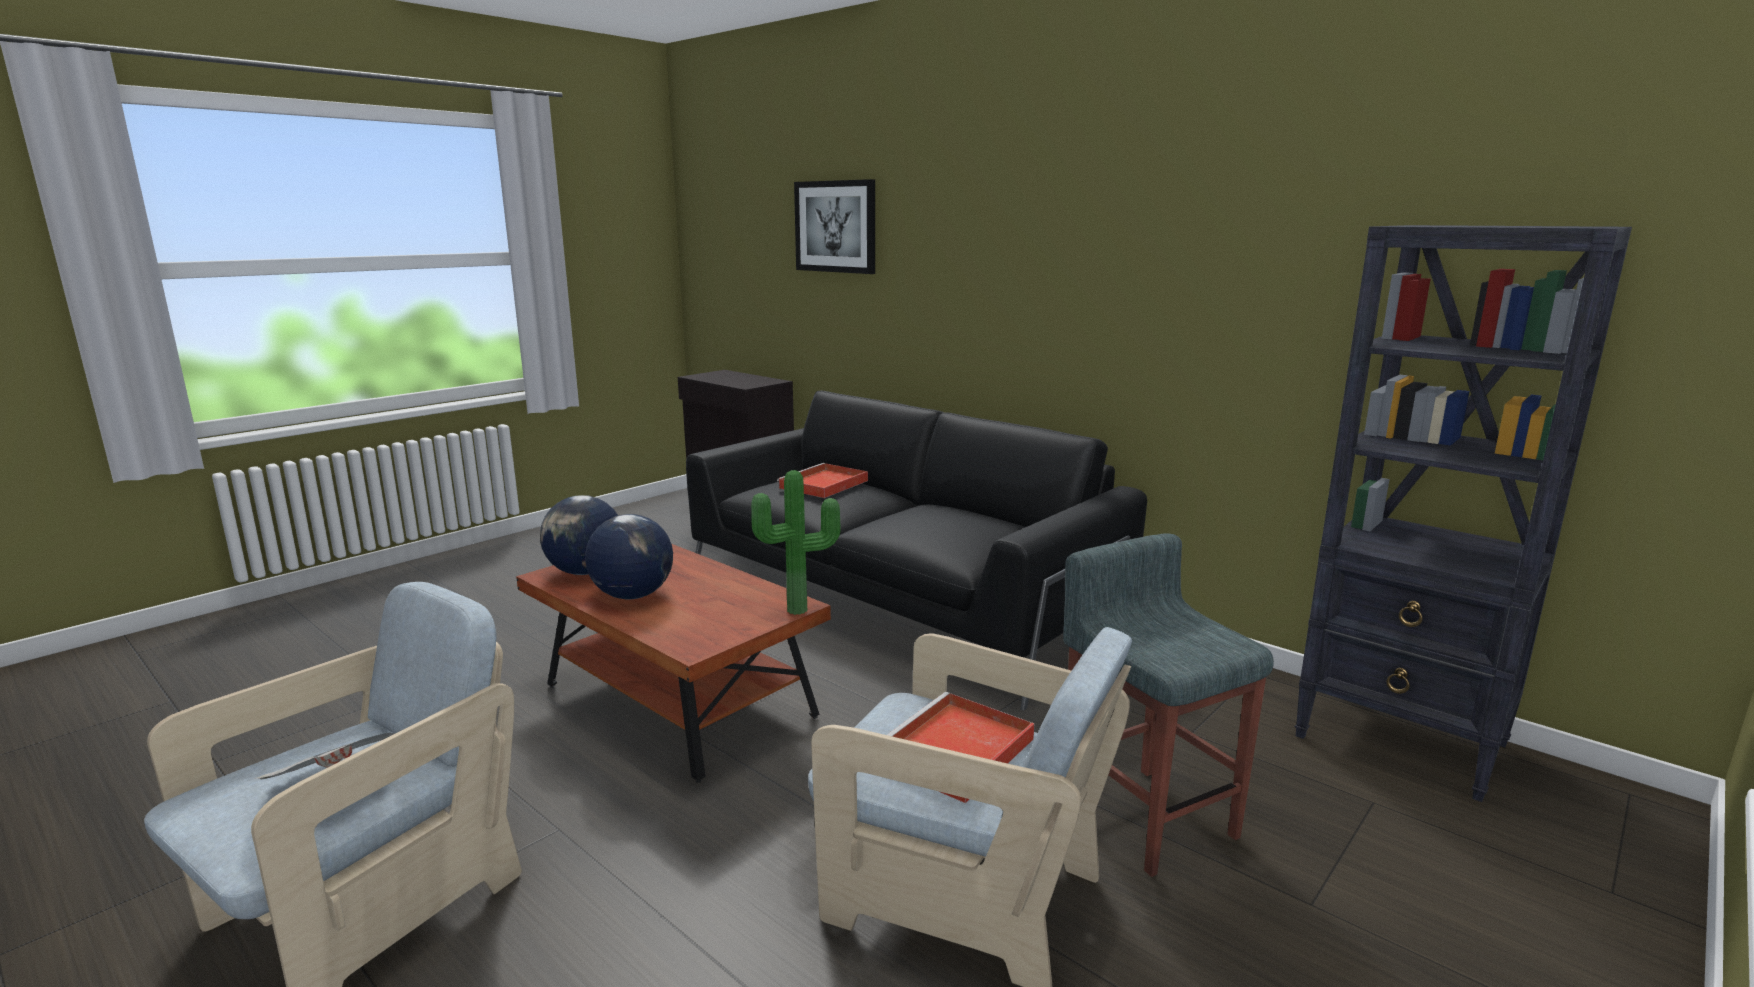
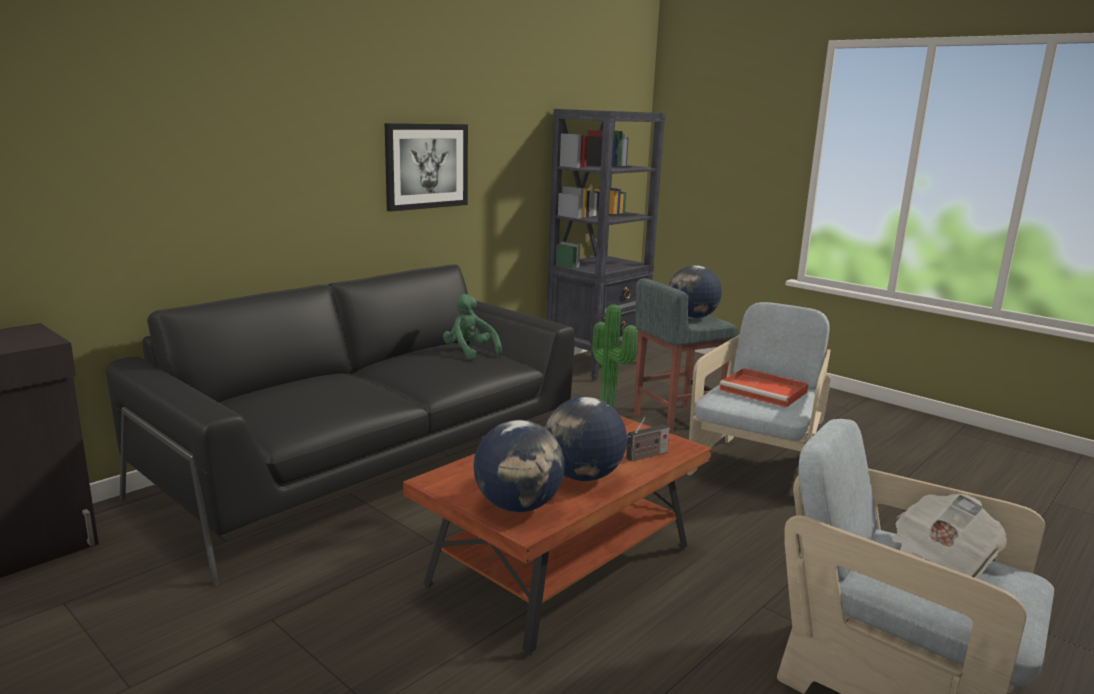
camera: 90 degrees left, 0 degrees up
red tray [777,463,868,498] -> none
picture [794,179,875,274] -> picture moved to [385,123,468,212]
none -> green plush toy [443,294,502,360]
none -> radio [626,417,670,462]
none -> globe [669,265,722,319]

